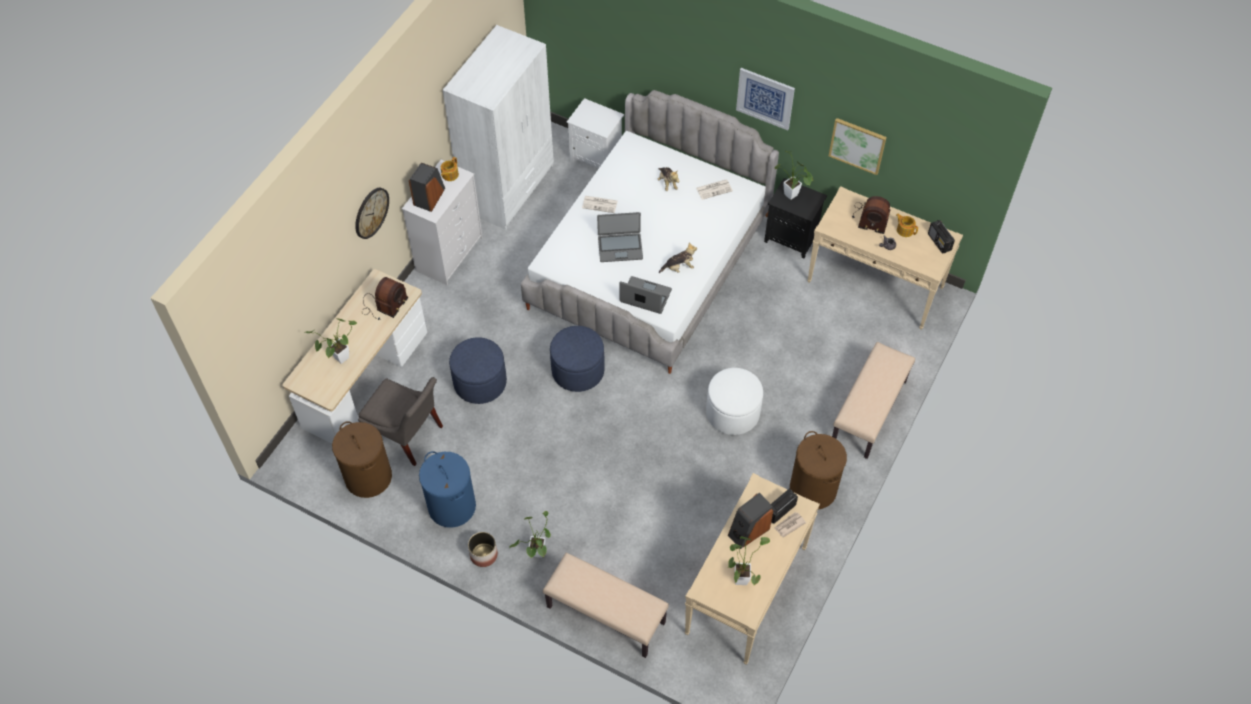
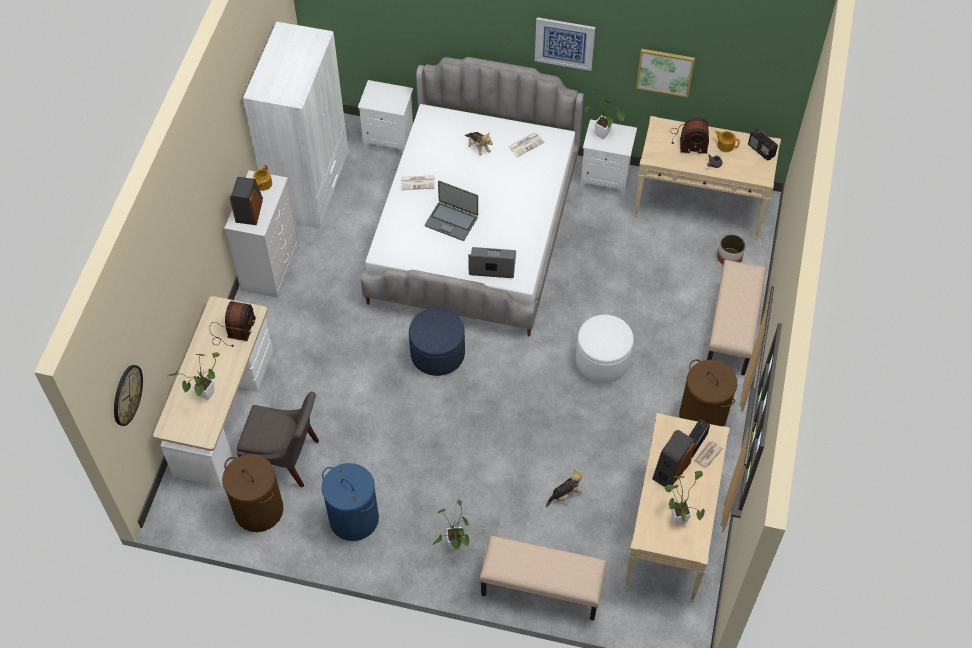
camera: 15 degrees left, 0 degrees up
wall clock [355,188,389,239] -> wall clock moved to [114,365,143,426]
blue ottoman [449,337,507,404] -> none
planter [468,532,498,567] -> planter moved to [717,234,745,265]
laptop [597,212,643,262] -> laptop turned 45 degrees clockwise [425,181,478,241]
plush toy [659,242,697,273] -> plush toy moved to [546,470,584,507]
black nightstand [764,178,827,259] -> white nightstand [581,119,637,195]

